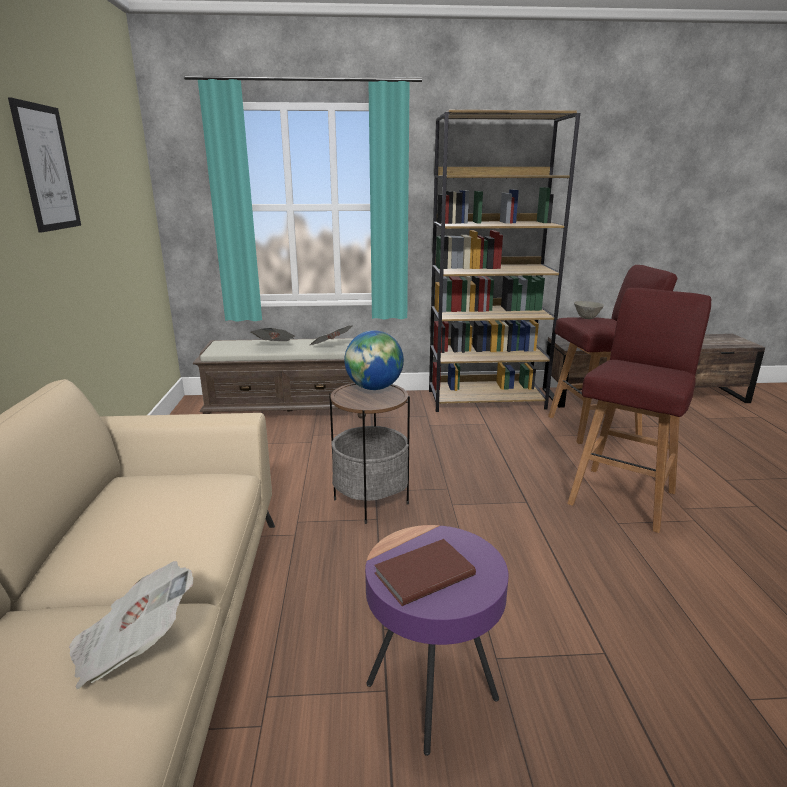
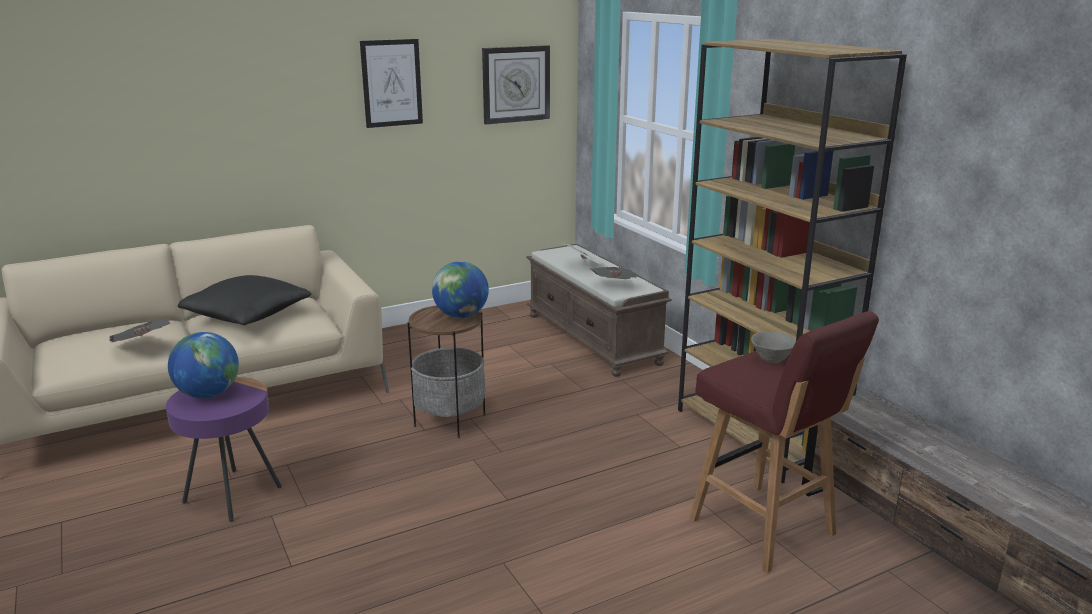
camera: 65 degrees right, 0 degrees up
brown book [374,539,476,606] -> globe [168,332,239,398]
red stool [567,288,711,533] -> none
none -> black pillow [178,275,311,325]
none -> wall clock [482,45,550,124]

